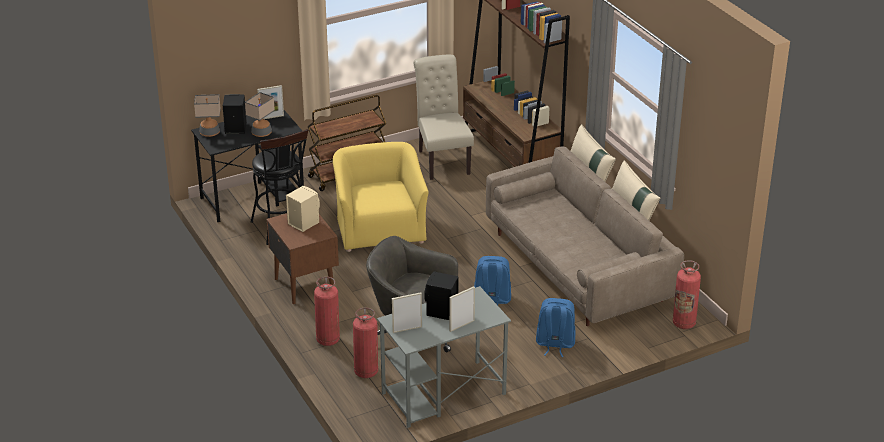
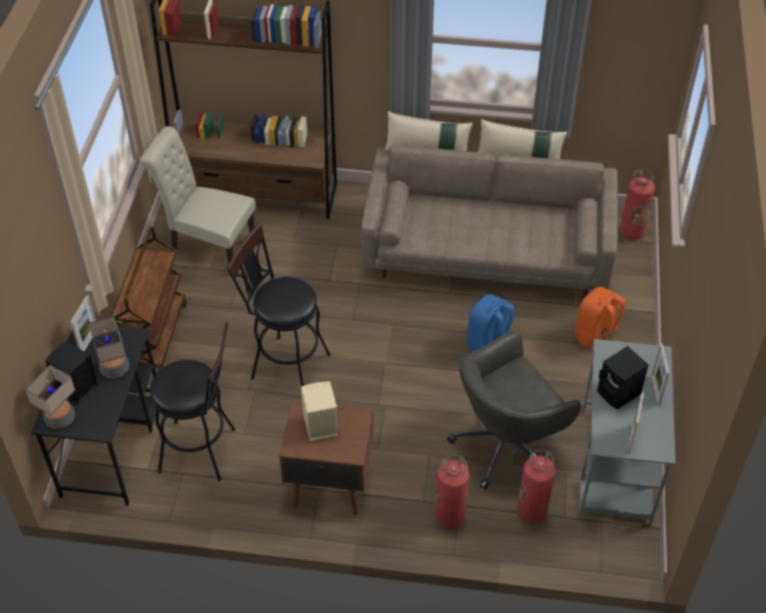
camera: 55 degrees left, 15 degrees up
yellow armchair [333,142,429,252] -> black stool [227,223,331,387]
blue backpack [536,298,575,357] -> orange backpack [575,287,625,349]

